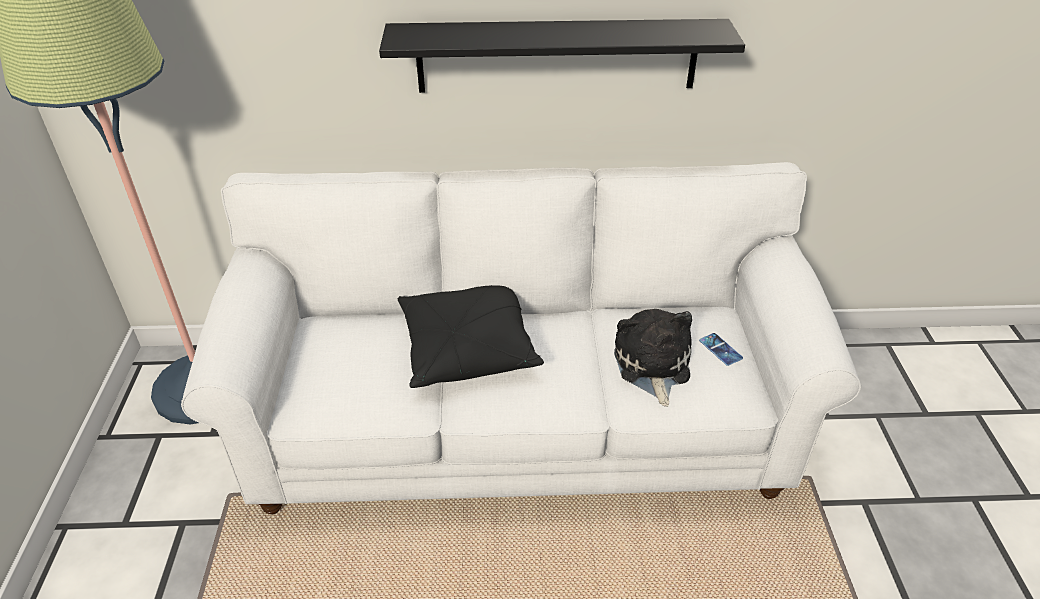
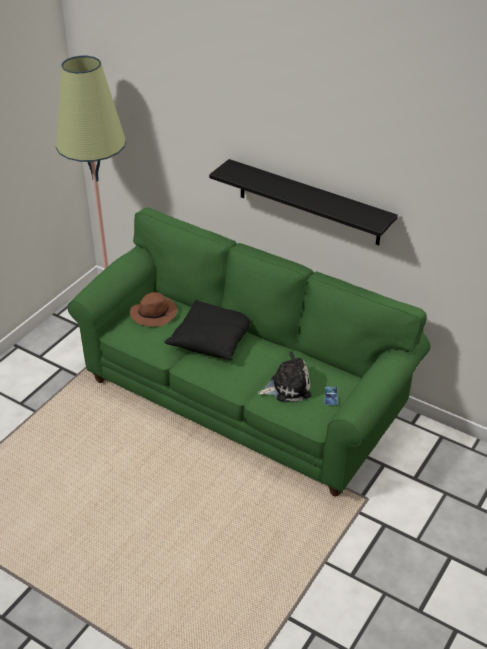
camera: 35 degrees right, 0 degrees up
white sofa [181,162,861,514] -> green sofa [68,207,430,497]
plush toy [614,309,692,407] -> plush toy turned 45 degrees clockwise [258,352,311,402]
none -> brown hat [130,292,177,327]

